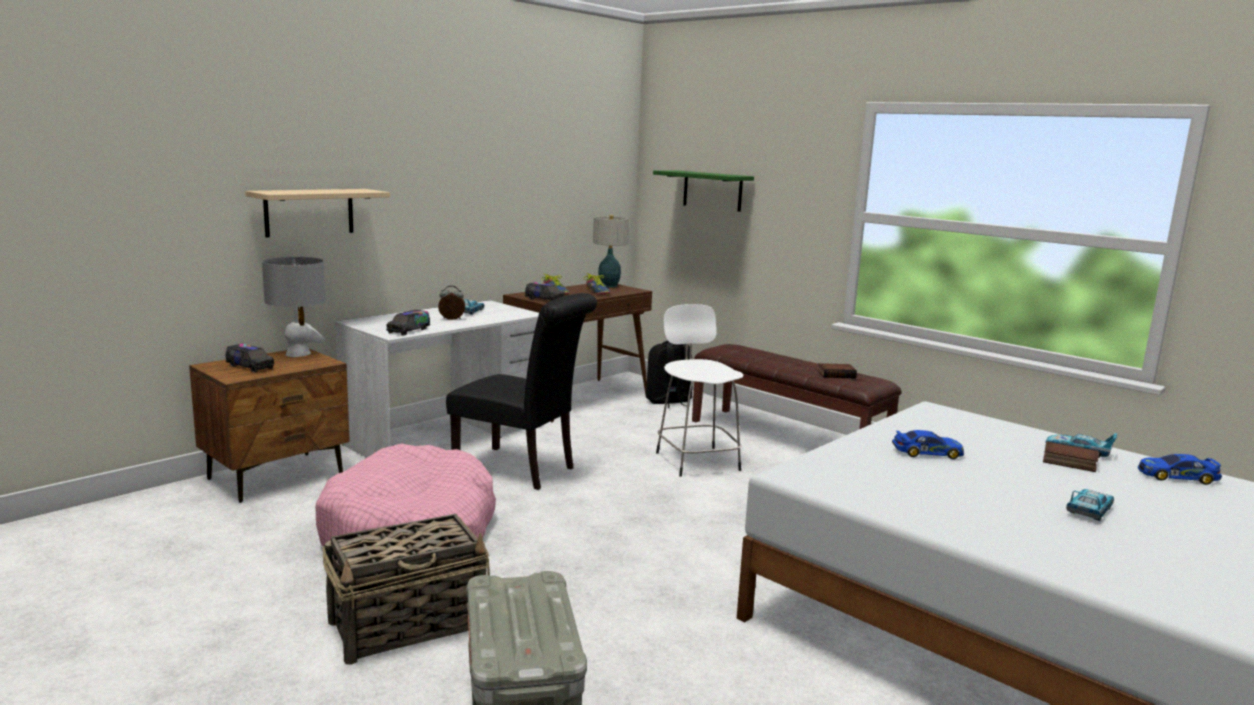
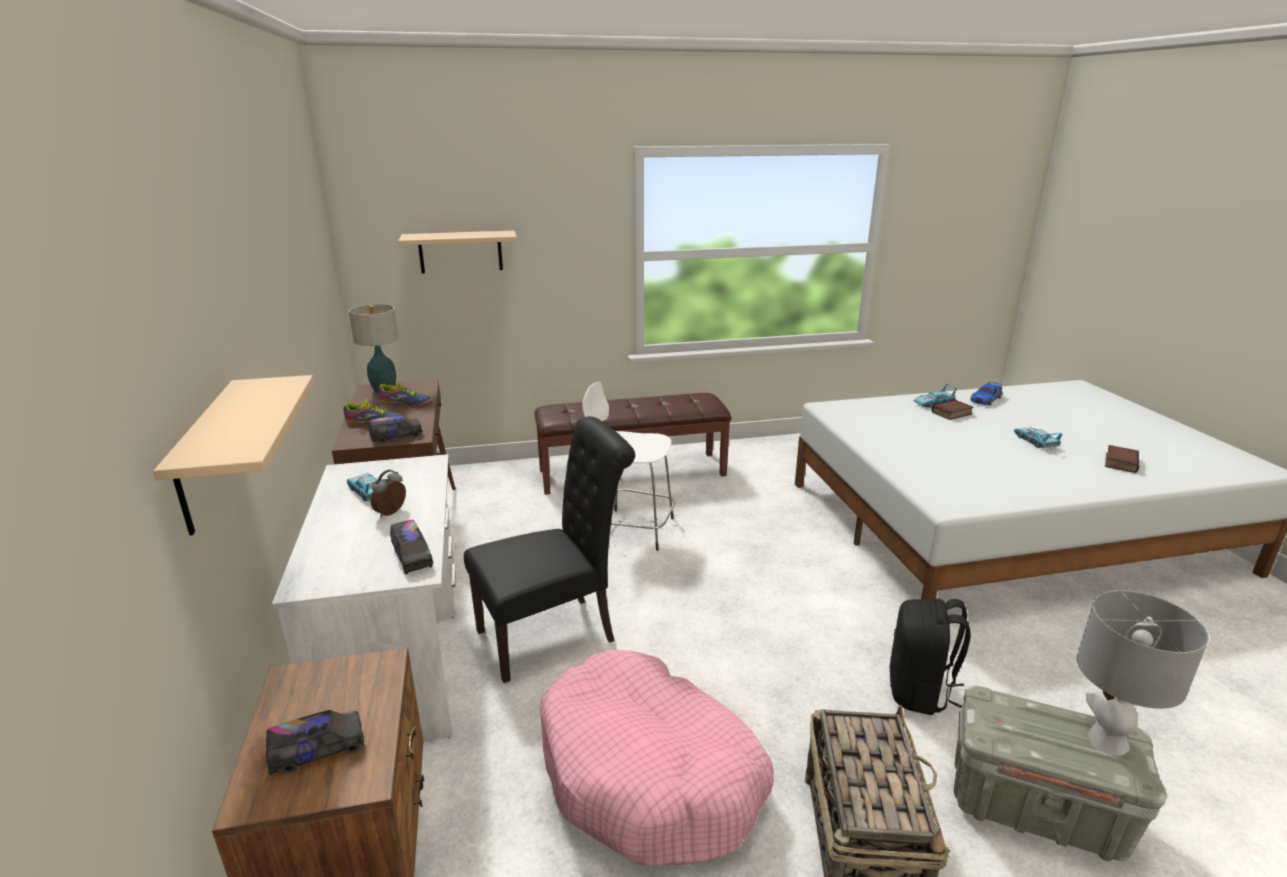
camera: 55 degrees left, 10 degrees up
grey table lamp [262,257,326,357] -> grey table lamp moved to [1077,590,1209,756]
black backpack [646,341,692,408] -> black backpack moved to [890,598,971,715]
green shelf [653,170,754,212] -> beige shelf [398,231,517,273]
book [818,363,857,378] -> book moved to [1105,445,1139,473]
toy car [892,430,964,459] -> none

